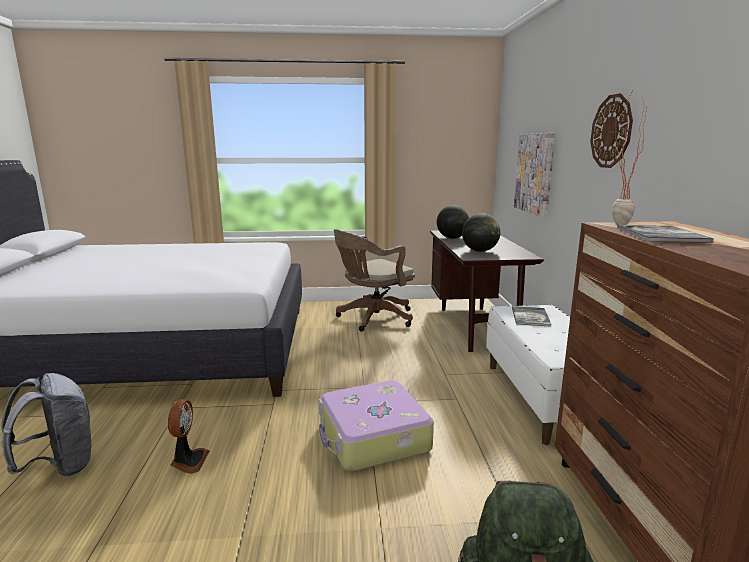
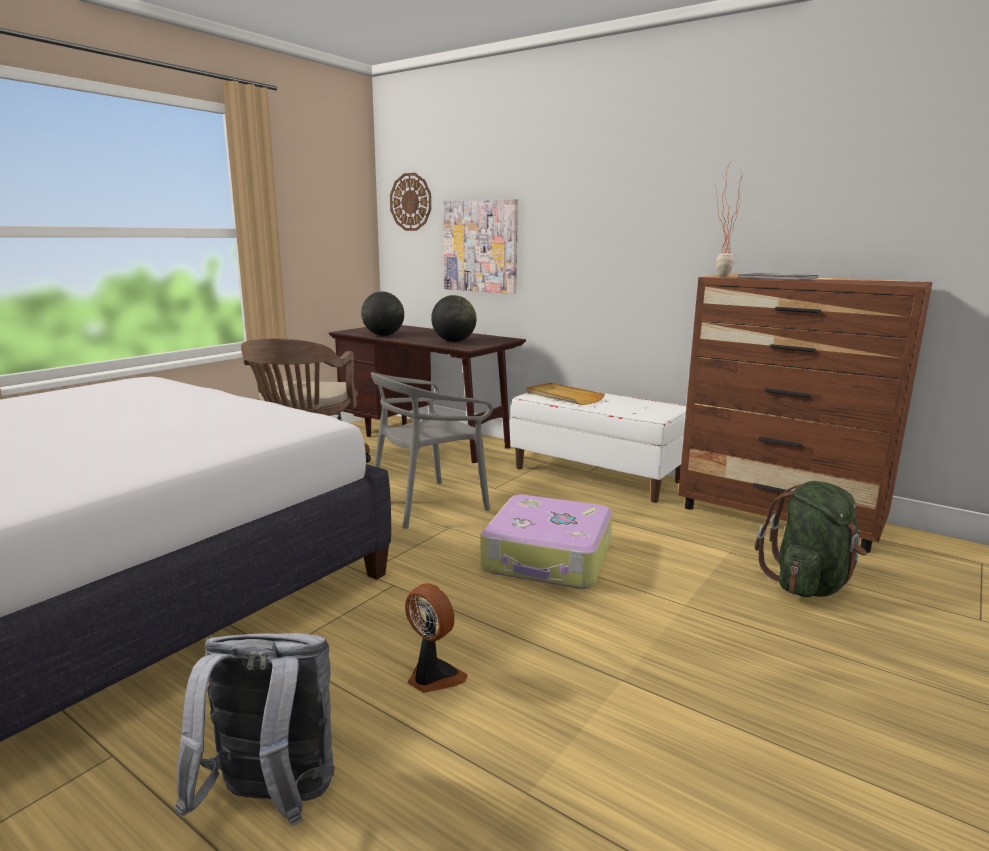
camera: 50 degrees left, 0 degrees up
book [512,306,551,327] -> beige tray [526,383,605,405]
wall clock [590,93,633,168] -> wall clock moved to [390,173,431,231]
none -> grey chair [371,372,493,529]

